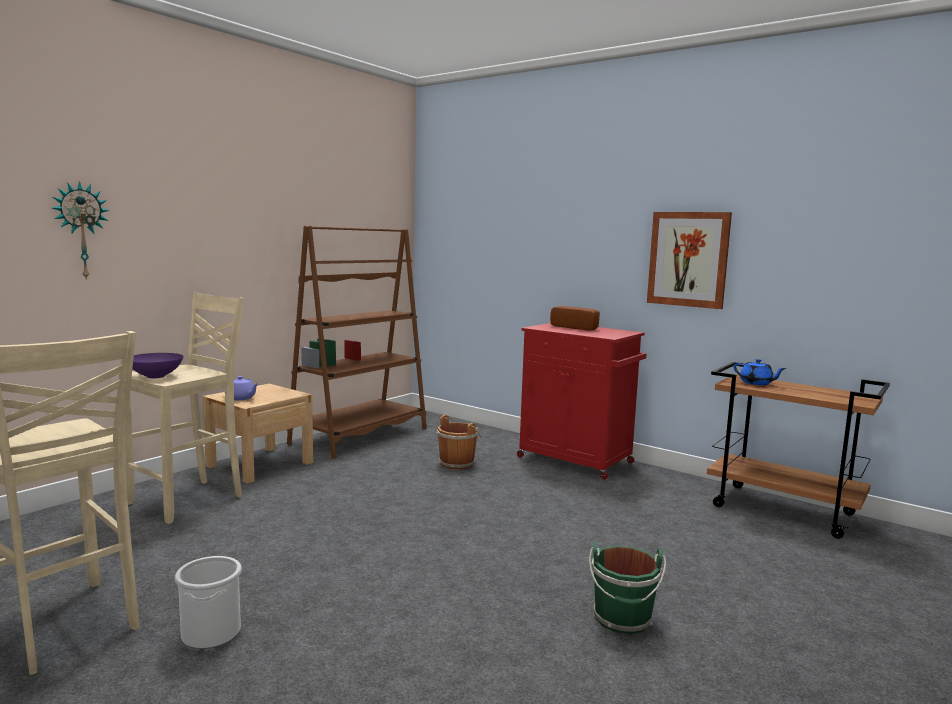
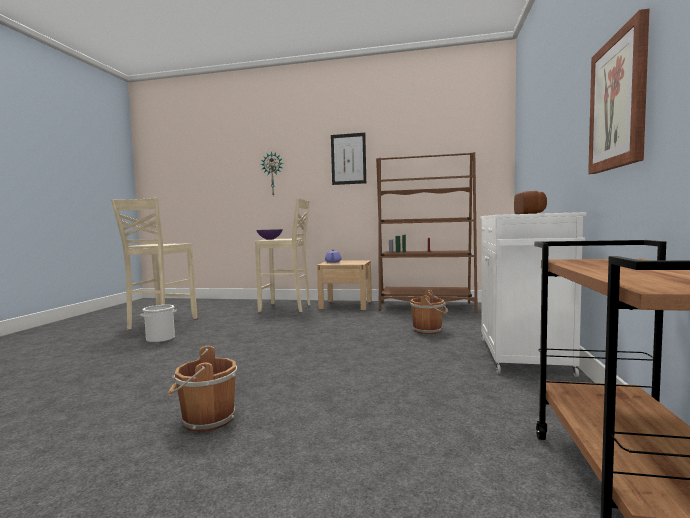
camera: 65 degrees right, 5 degrees down
red cabinet [517,323,647,480] -> white cabinet [480,212,586,377]
green bucket [589,542,666,634] -> brown bucket [168,346,237,432]
blue teapot [734,359,787,385] -> none
none -> picture [331,133,366,185]

